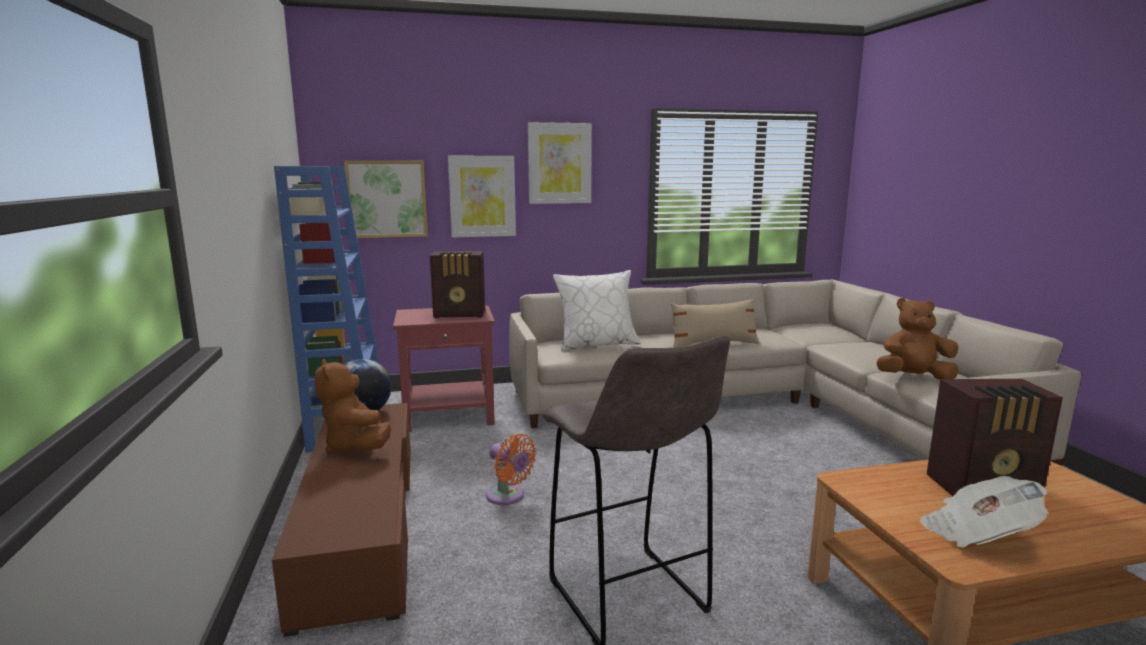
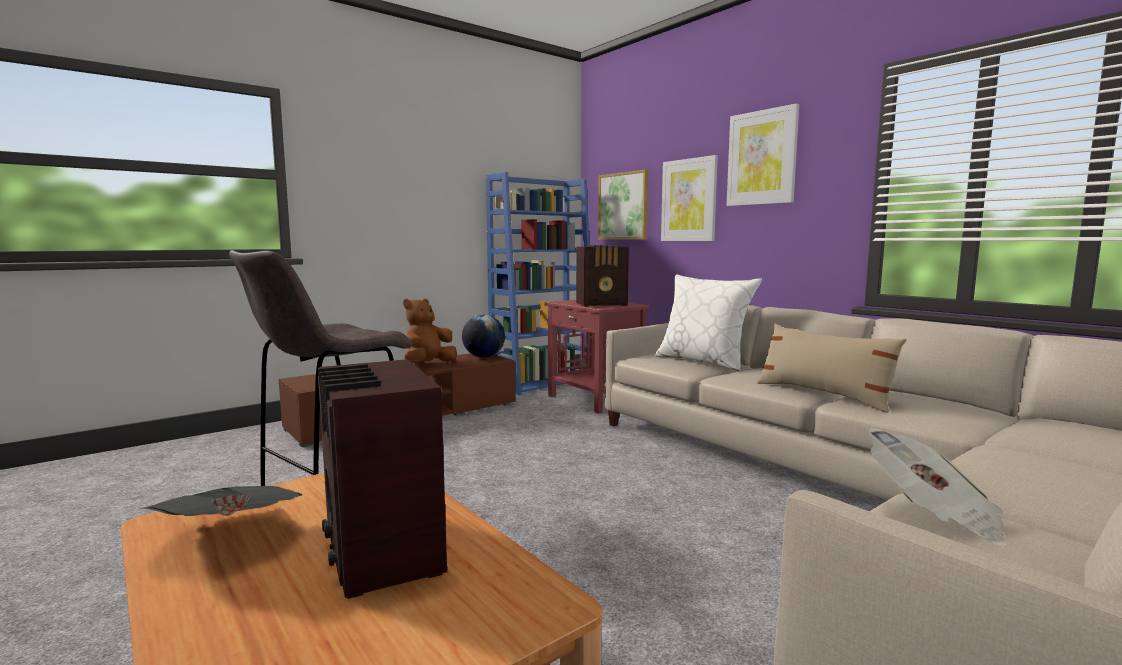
camera: 65 degrees right, 5 degrees down
radio [430,251,485,318] -> radio turned 75 degrees counterclockwise [576,245,629,307]
orange fan [486,434,536,505] -> none
brown plush toy [877,298,959,379] -> newspaper [868,428,1006,547]

